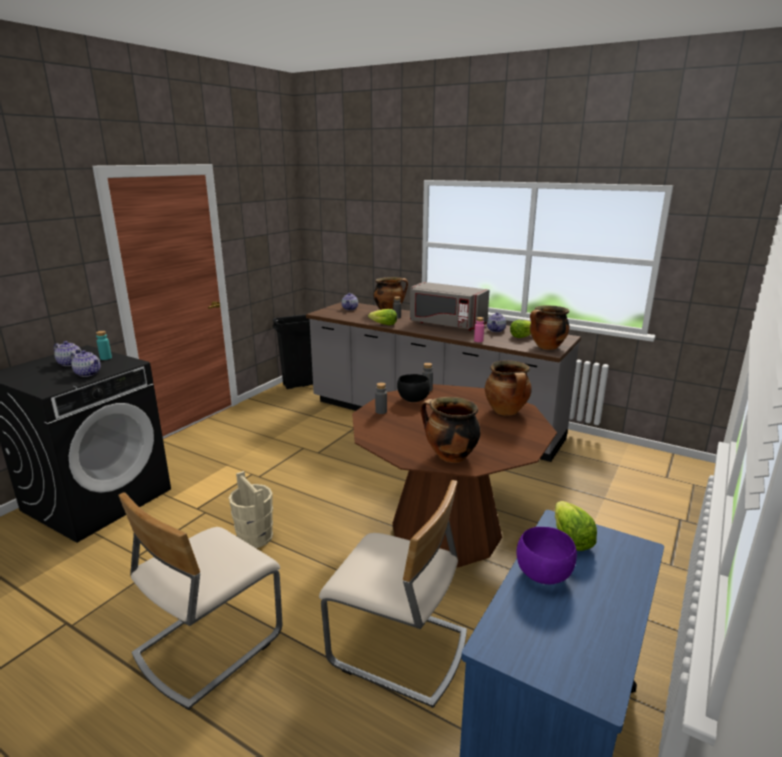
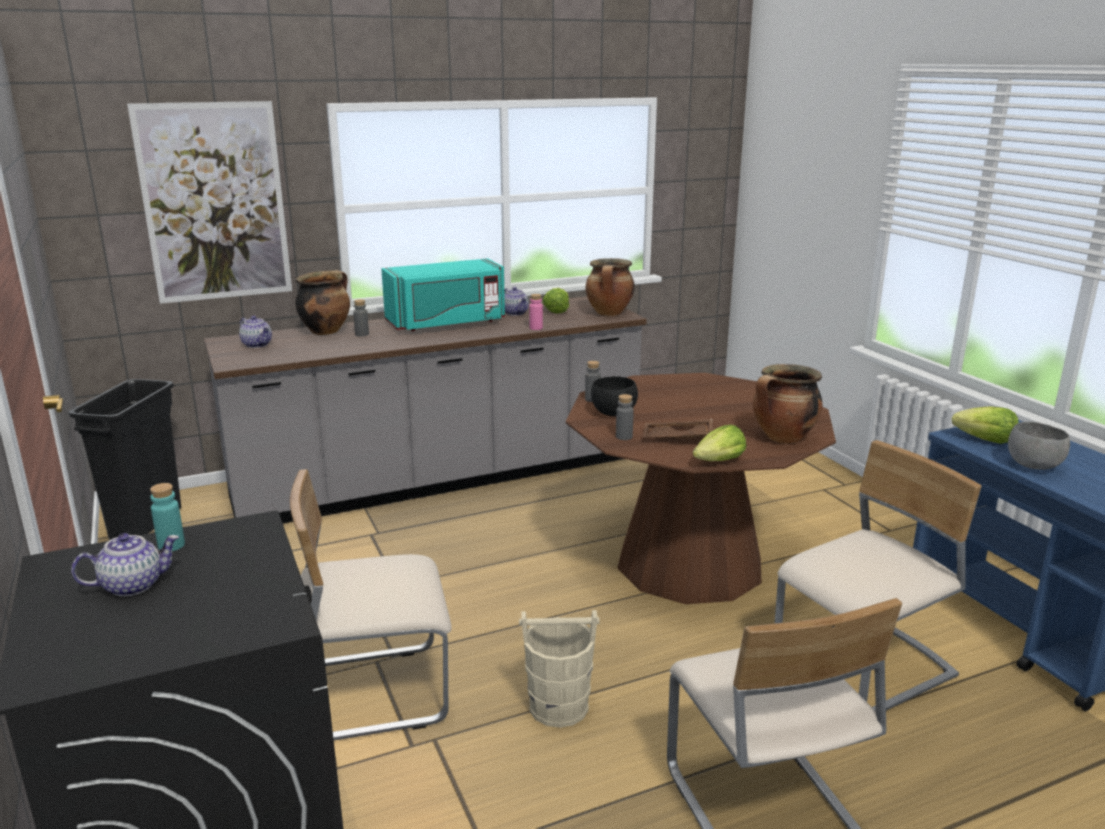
camera: 55 degrees left, 0 degrees up
teapot [70,350,101,377] -> none
lettuce [368,309,397,326] -> lettuce moved to [693,425,746,461]
grey microwave [410,282,490,330] -> turquoise microwave [381,258,505,331]
cooking pot [485,360,532,416] -> none
purple bowl [517,527,577,584] -> grey bowl [1008,422,1070,470]
none -> picture [127,101,292,304]
none -> beige chair [290,469,451,740]
none -> brown tray [643,419,713,439]

